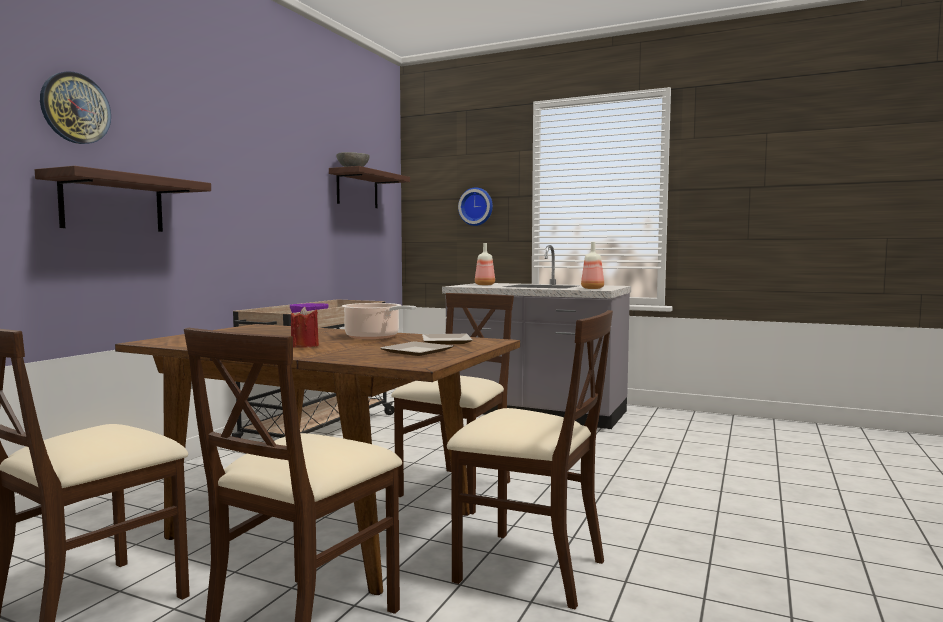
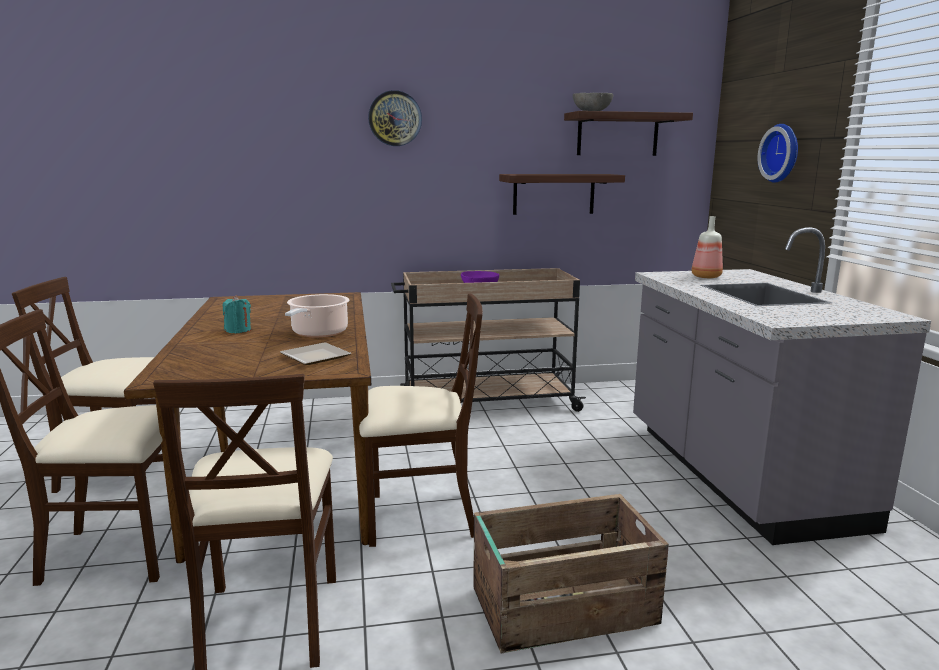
camera: 55 degrees right, 10 degrees up
shelf [35,166,211,232] -> shelf moved to [499,174,625,215]
wall clock [40,71,111,144] -> wall clock moved to [368,90,422,146]
red candle [291,307,319,348] -> turquoise candle [223,295,251,334]
plate [380,341,453,356] -> none
bottle [581,242,604,289] -> none
none -> crate [473,494,669,654]

